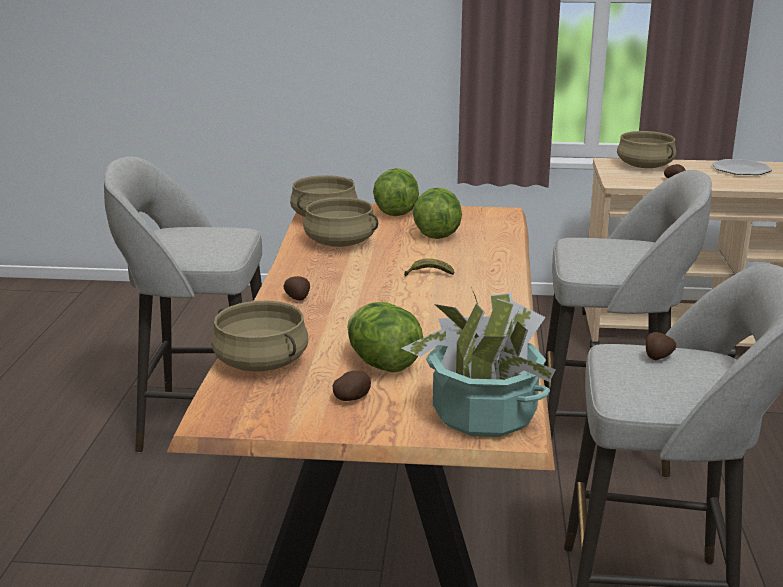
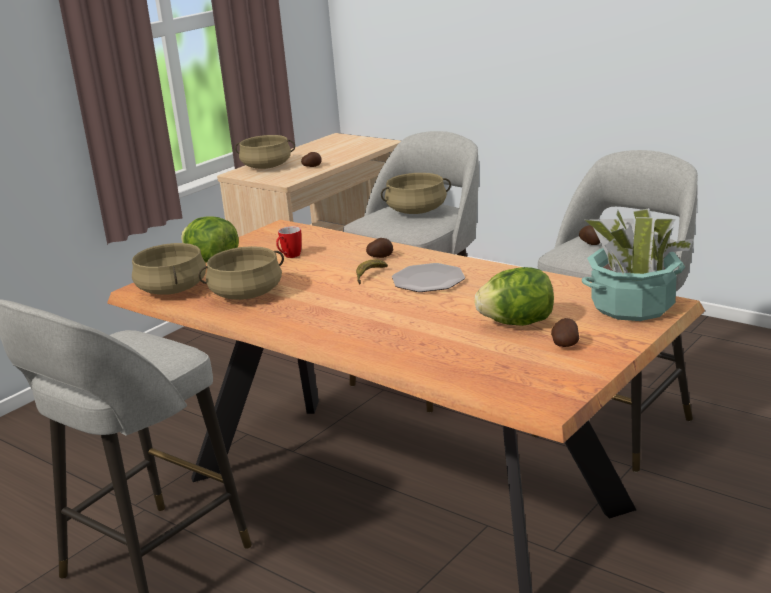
camera: 55 degrees left, 0 degrees up
beige cooking pot [211,301,308,372] -> beige cooking pot moved to [381,173,451,214]
potato [284,276,310,301] -> potato moved to [366,238,393,258]
lettuce [413,188,462,239] -> mug [276,226,302,258]
plate [712,159,772,175] -> plate moved to [392,263,465,292]

